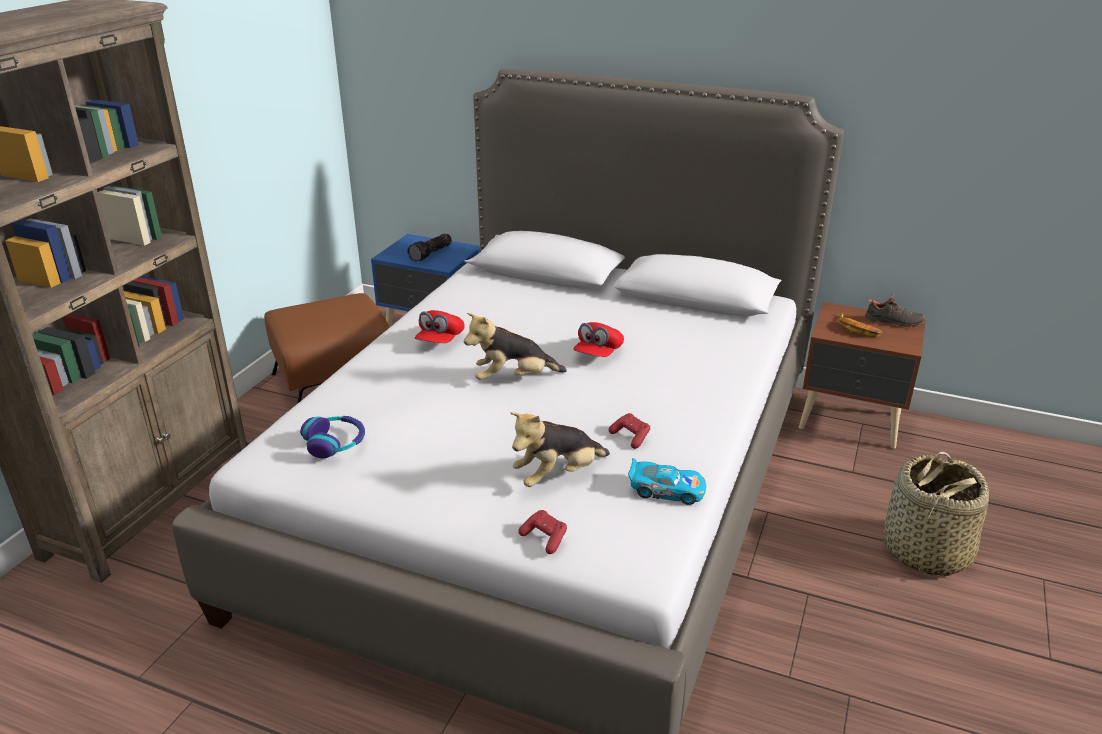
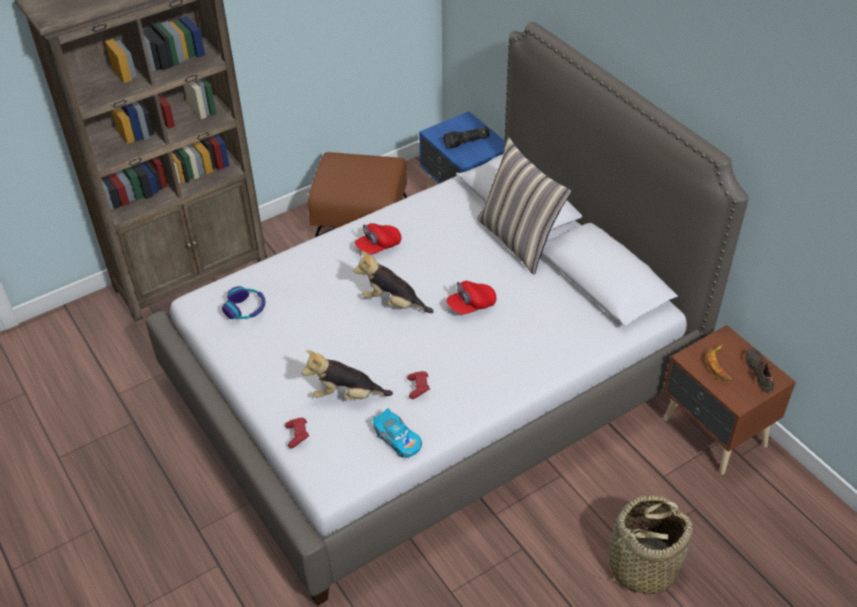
camera: 35 degrees right, 15 degrees up
black shoe [865,294,925,328] -> black shoe turned 150 degrees counterclockwise [746,348,774,392]
none -> pillow [477,137,571,275]

